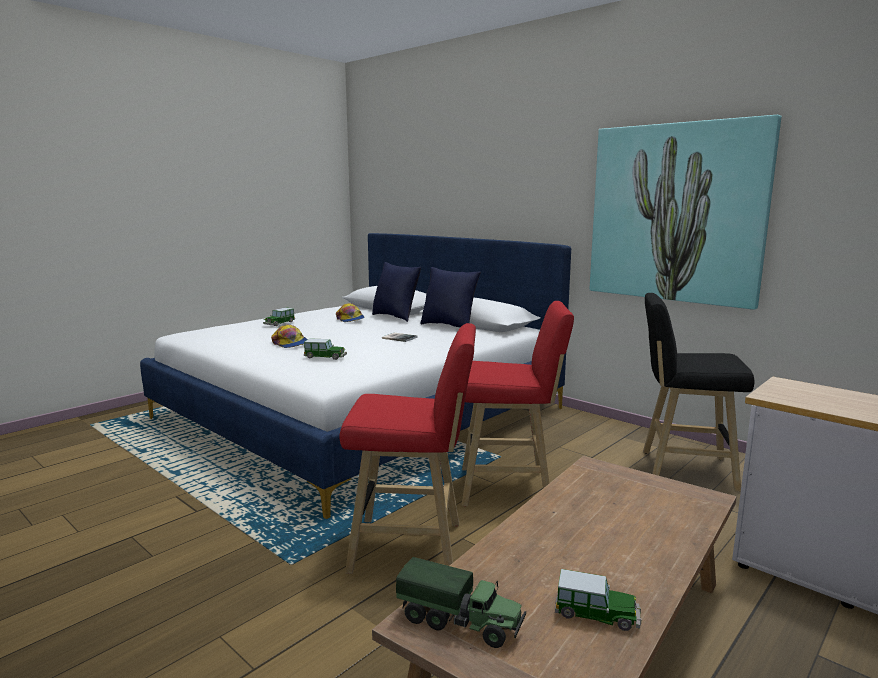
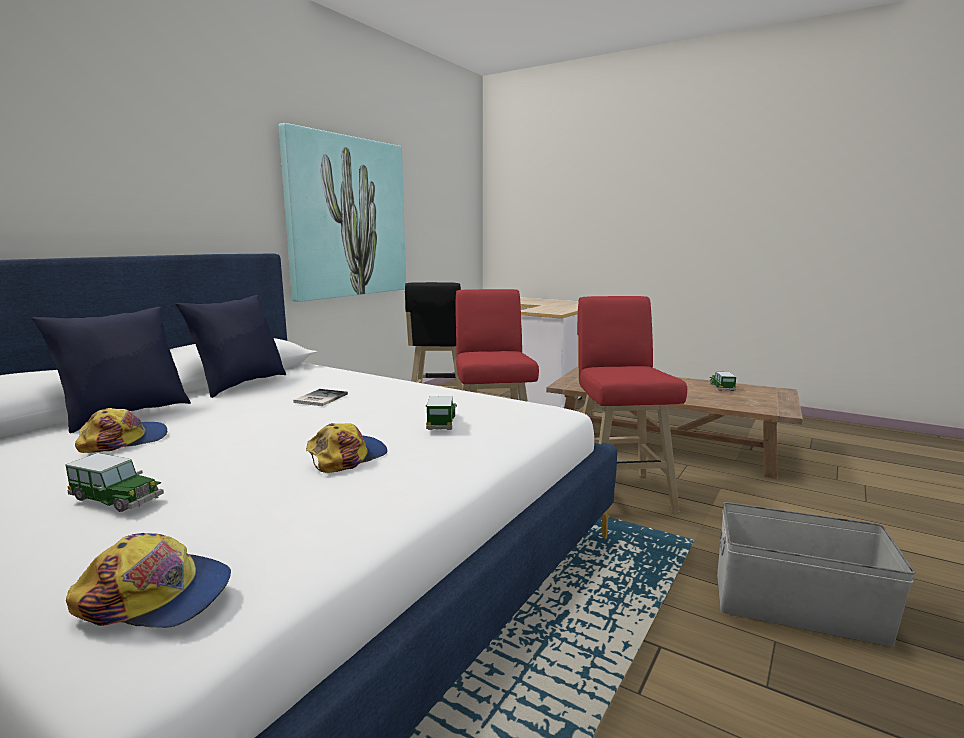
camera: 100 degrees left, 0 degrees up
toy truck [396,557,526,648] -> none
none -> cap [66,533,231,628]
none -> grey storage box [717,502,915,647]

